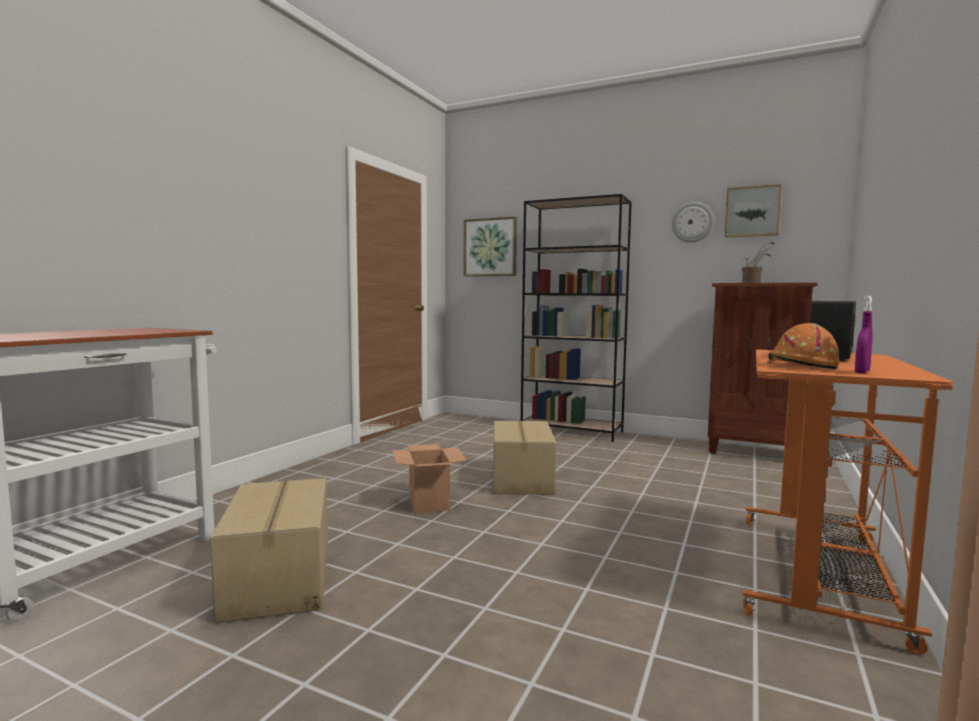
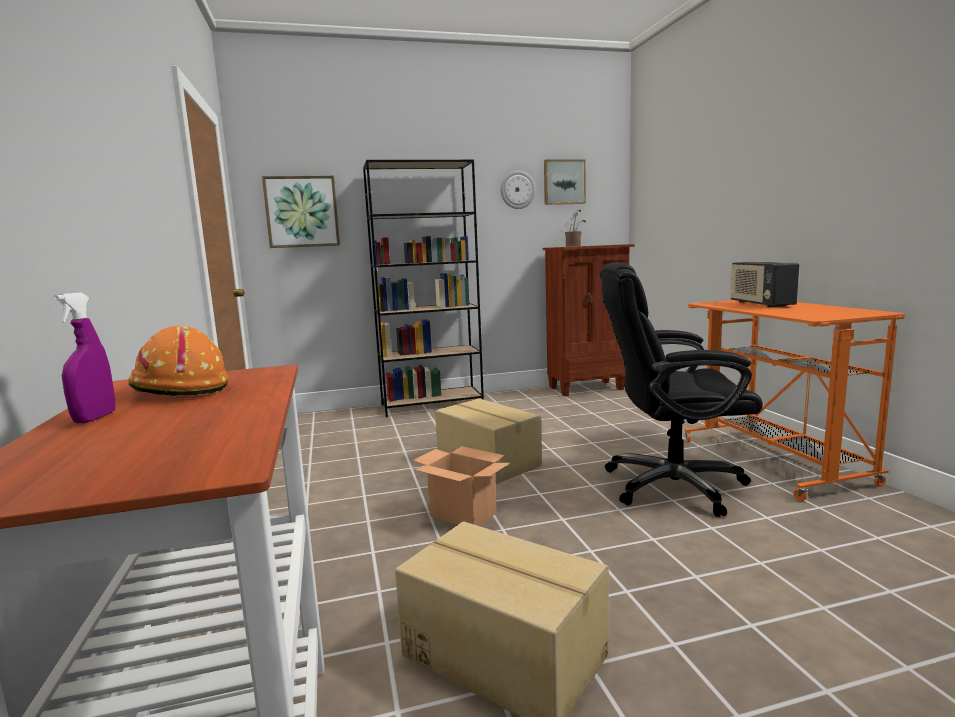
camera: 40 degrees left, 5 degrees up
orange hard hat [766,323,840,369] -> orange hard hat moved to [128,326,229,396]
purple spray bottle [855,295,873,373] -> purple spray bottle moved to [54,292,115,423]
none -> black office chair [599,262,763,517]

